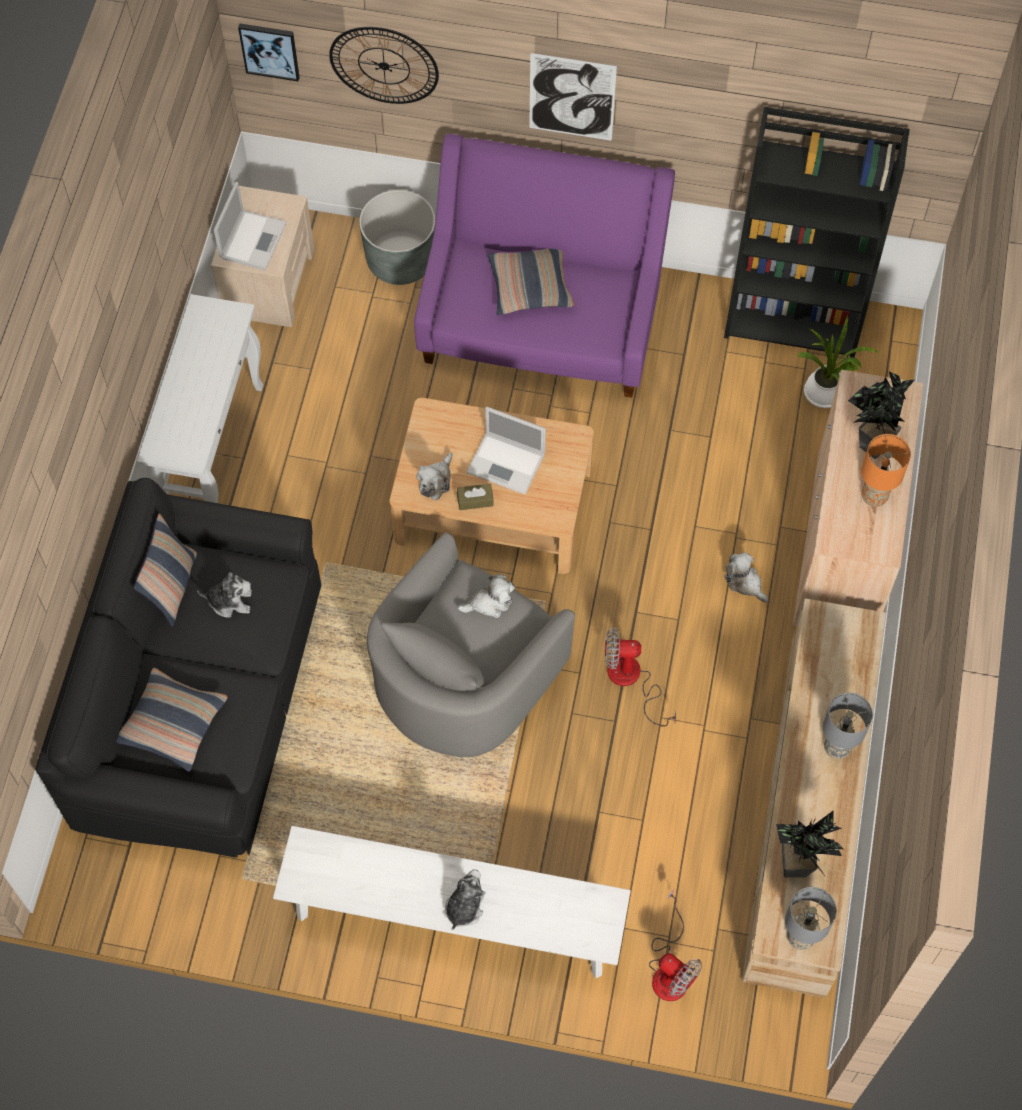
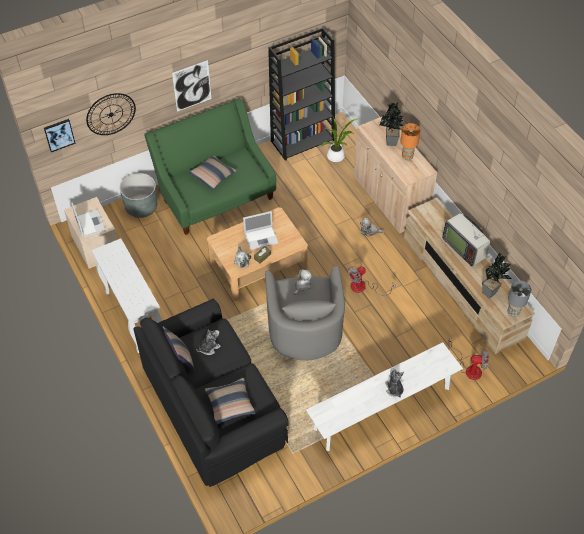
camera: 40 degrees left, 10 degrees down
purple sofa [414,134,675,398] -> green sofa [144,98,276,235]
grey table lamp [823,692,873,759] -> television [442,213,490,267]

